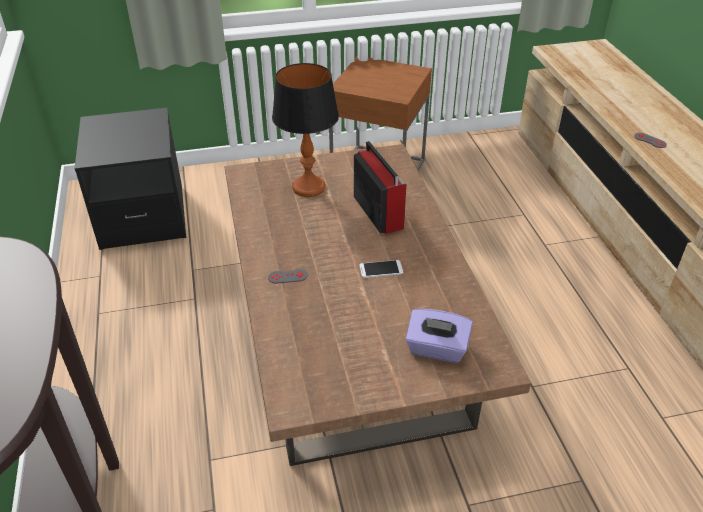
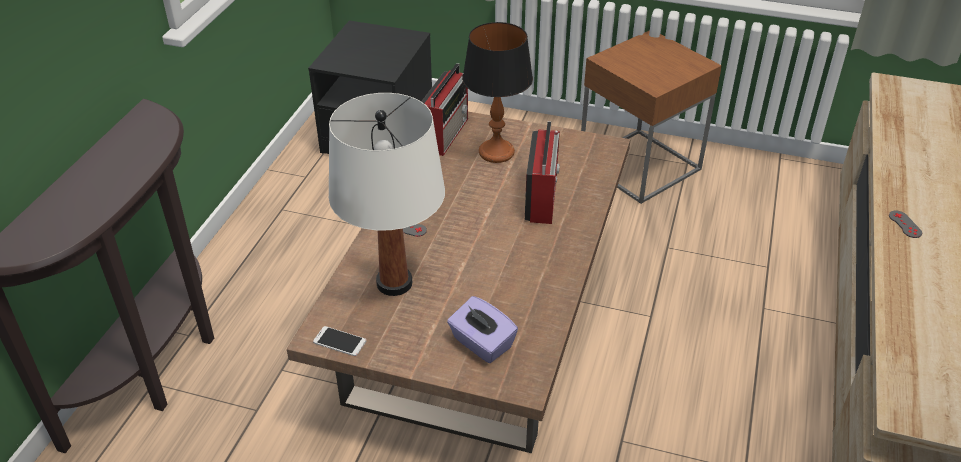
camera: 30 degrees right, 0 degrees up
phone [359,260,403,278] -> phone moved to [313,326,366,356]
none -> white table lamp [329,93,445,296]
none -> radio [421,63,468,156]

